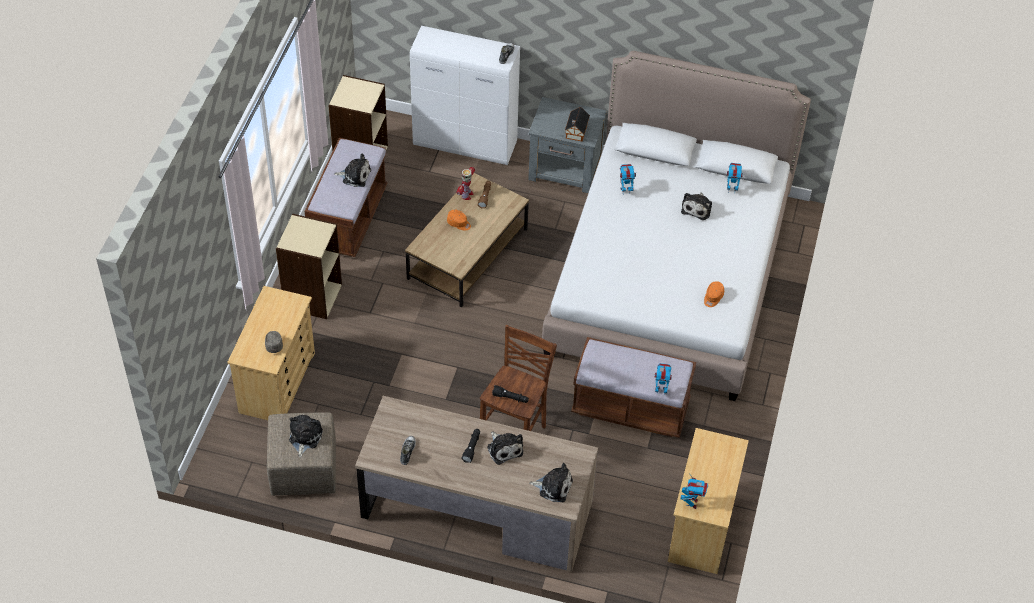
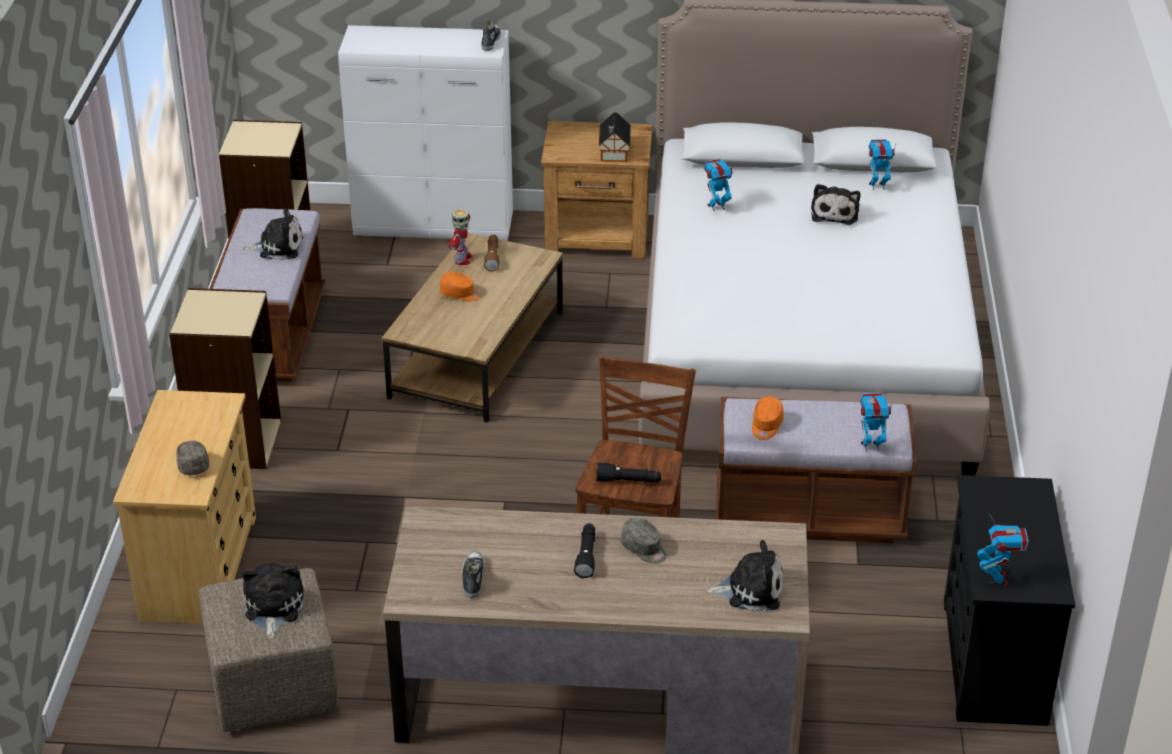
camera: 10 degrees left, 15 degrees down
plush toy [487,431,523,465] -> grey cap [621,518,666,564]
grey nightstand [528,97,607,193] -> brown nightstand [541,121,653,259]
beige dresser [668,428,749,574] -> black dresser [944,475,1075,726]
orange cap [704,281,724,307] -> orange cap moved to [752,396,784,440]

